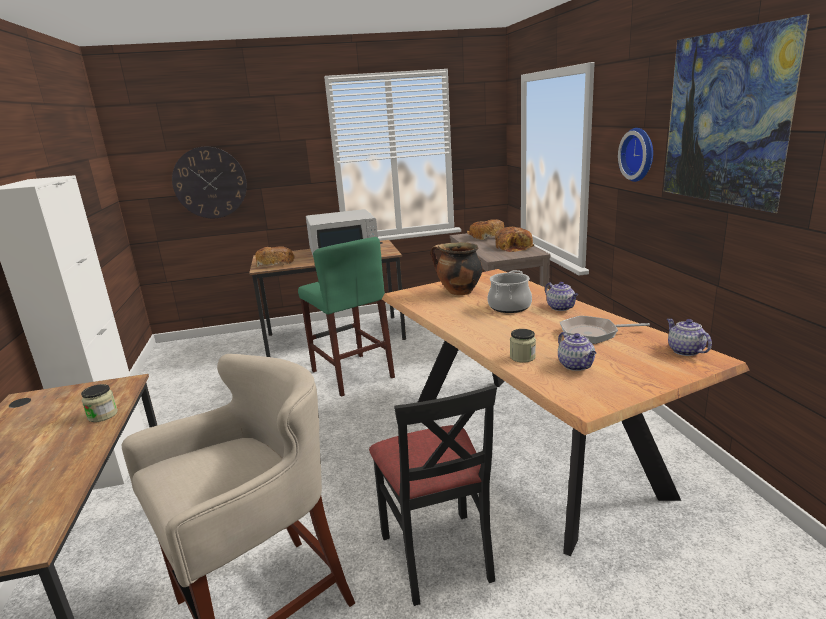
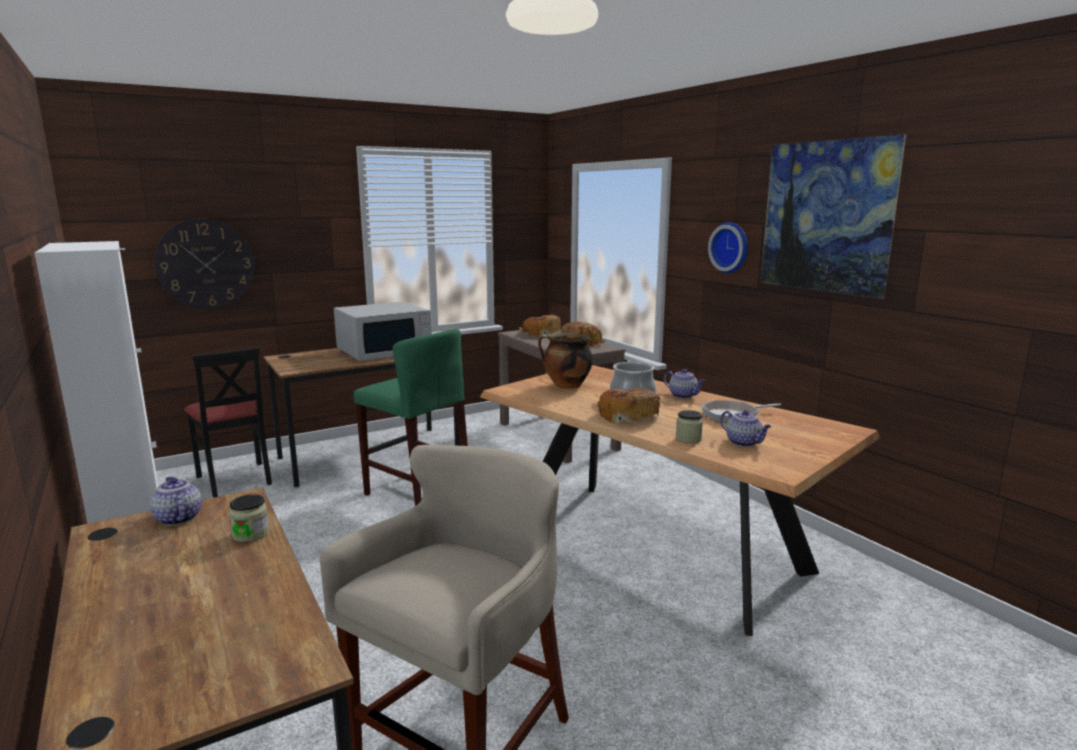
camera: 20 degrees left, 5 degrees down
bread [255,246,295,267] -> bread moved to [597,388,660,424]
black chair [369,385,497,606] -> black chair moved to [184,347,272,498]
teapot [667,318,712,356] -> teapot moved to [150,477,202,526]

